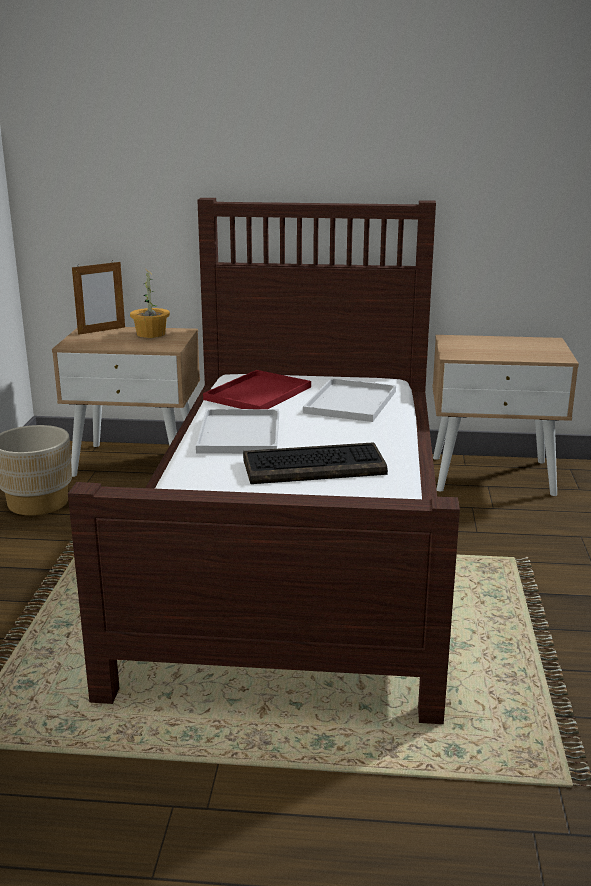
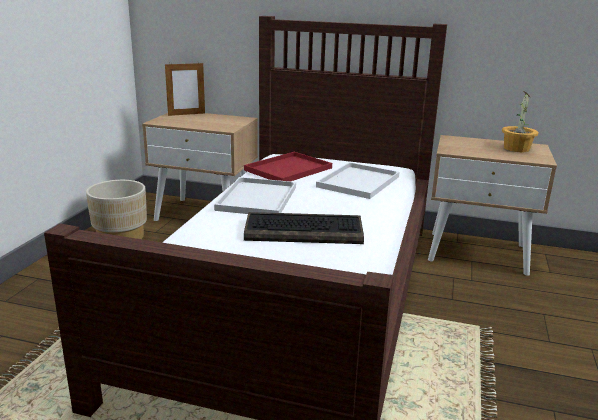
camera: 10 degrees right, 0 degrees up
potted plant [130,269,170,338] -> potted plant moved to [502,92,539,152]

